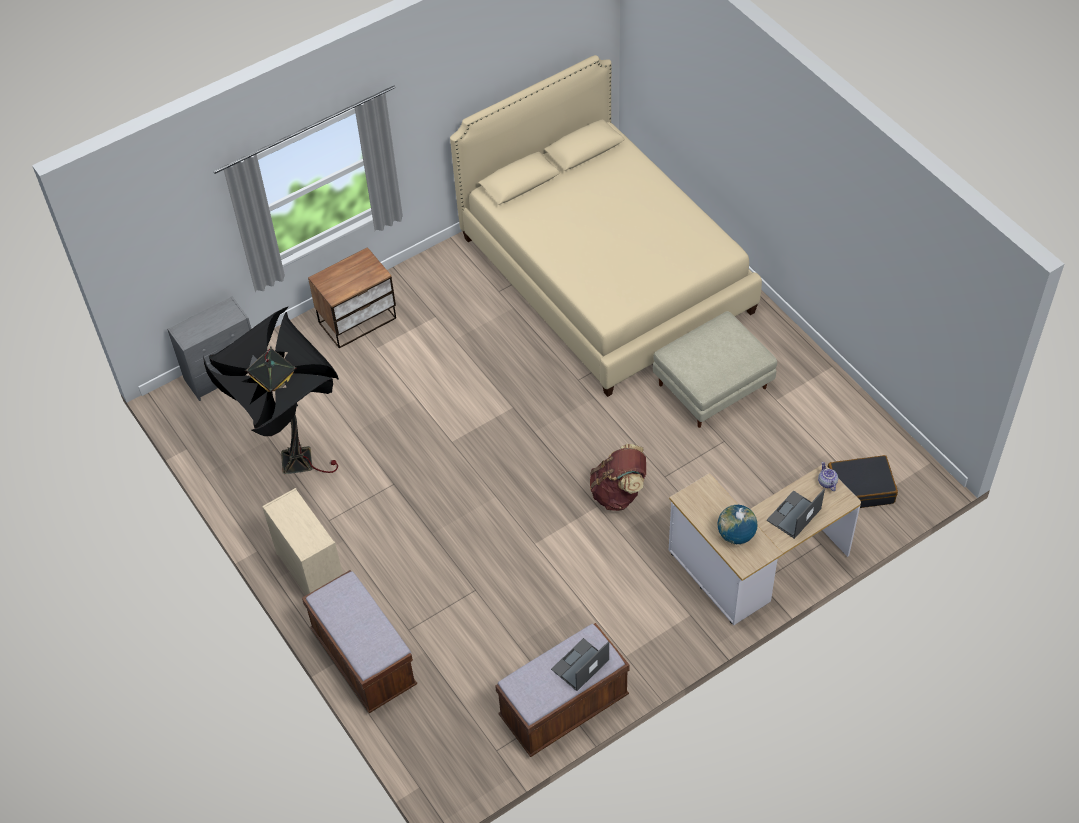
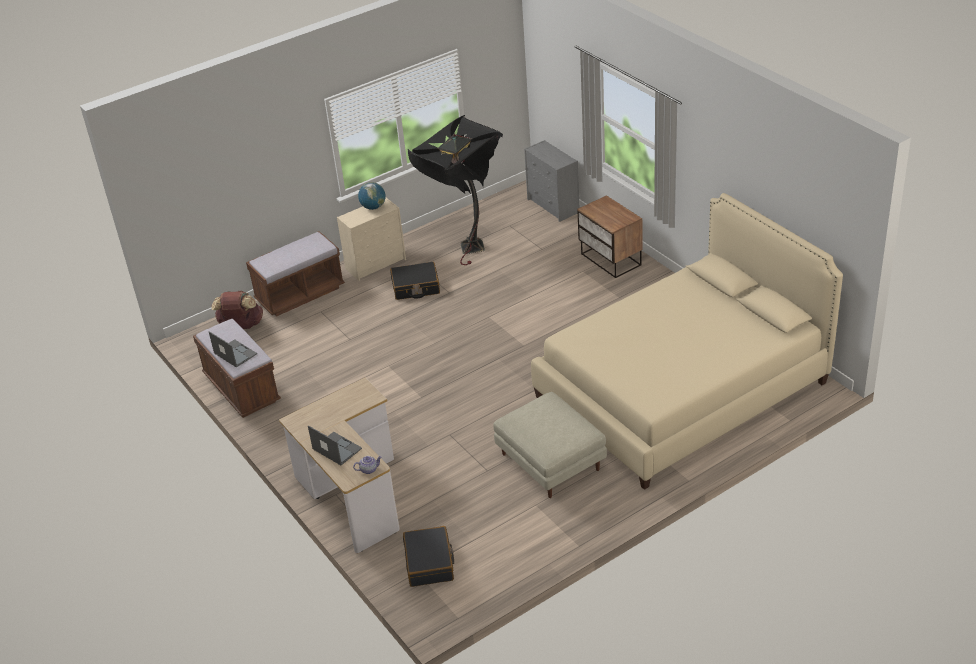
camera: 90 degrees right, 15 degrees down
brown backpack [590,444,646,511] -> brown backpack moved to [212,290,263,329]
globe [718,505,757,544] -> globe moved to [358,182,386,210]
none -> black suitcase [390,262,440,300]

